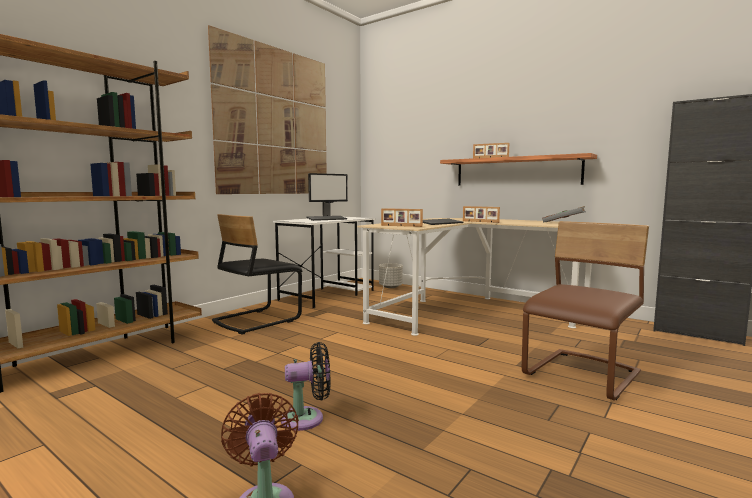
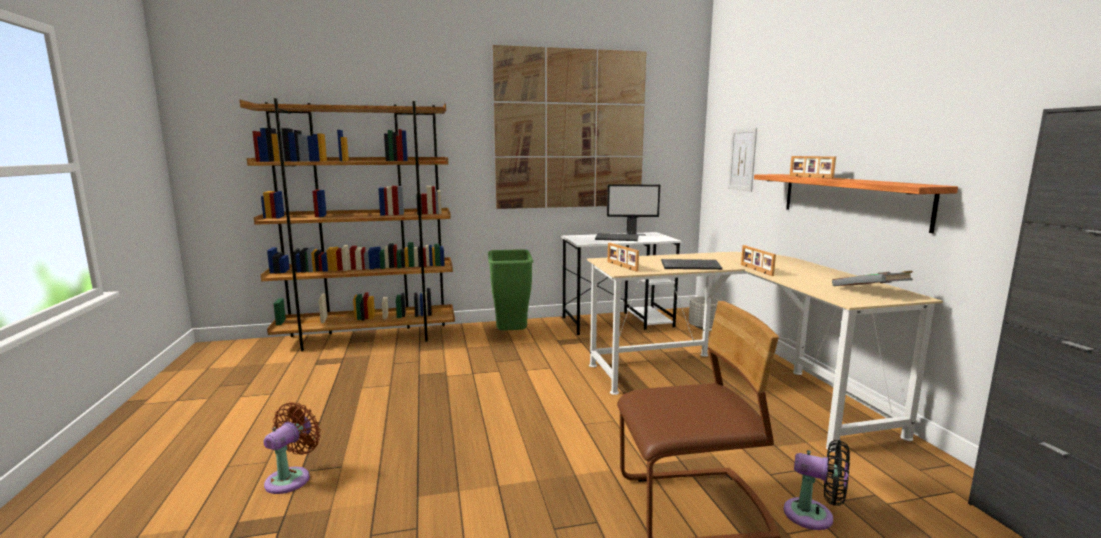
camera: 40 degrees right, 5 degrees up
black chair [212,214,302,335] -> green trash can [488,249,533,331]
black fan [281,342,331,431] -> black fan moved to [783,440,850,530]
none -> picture [728,128,757,192]

